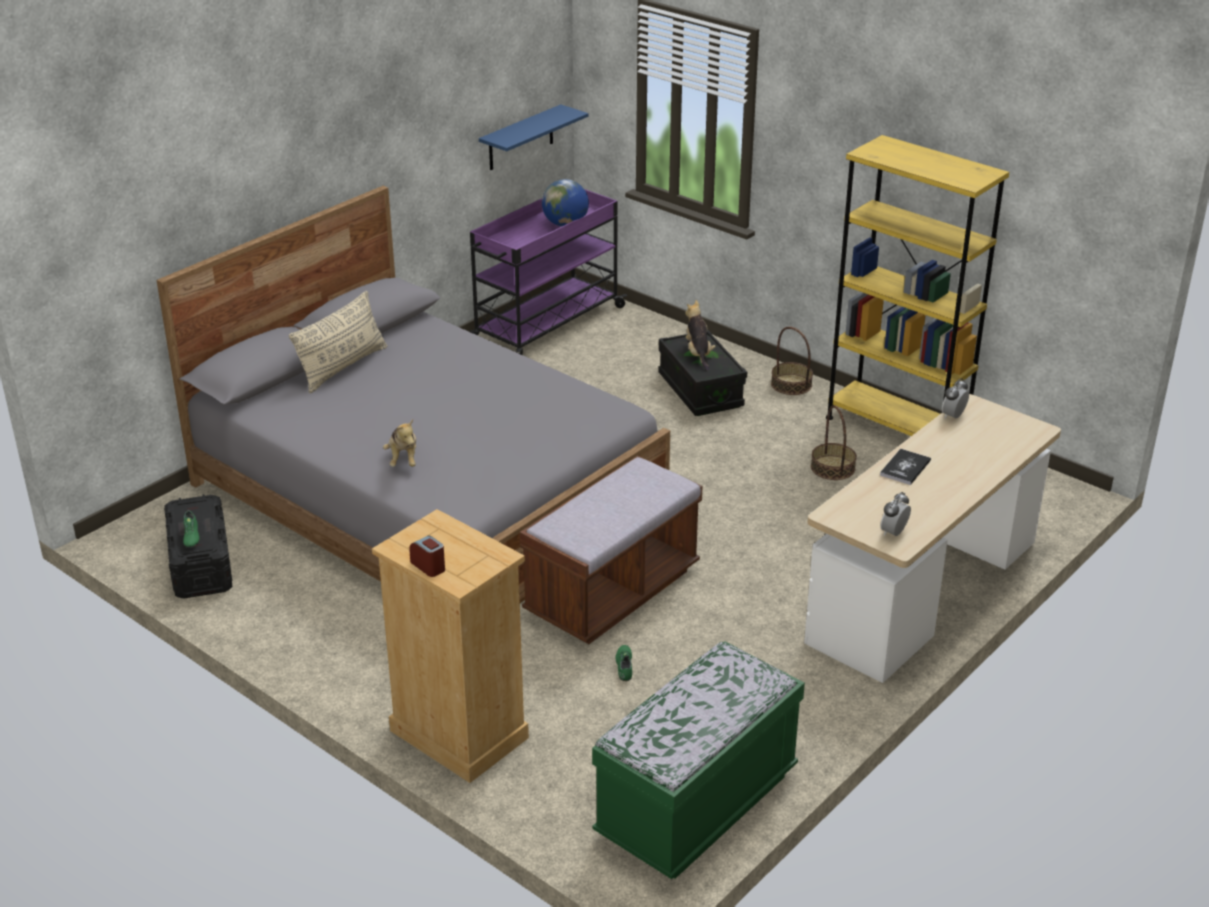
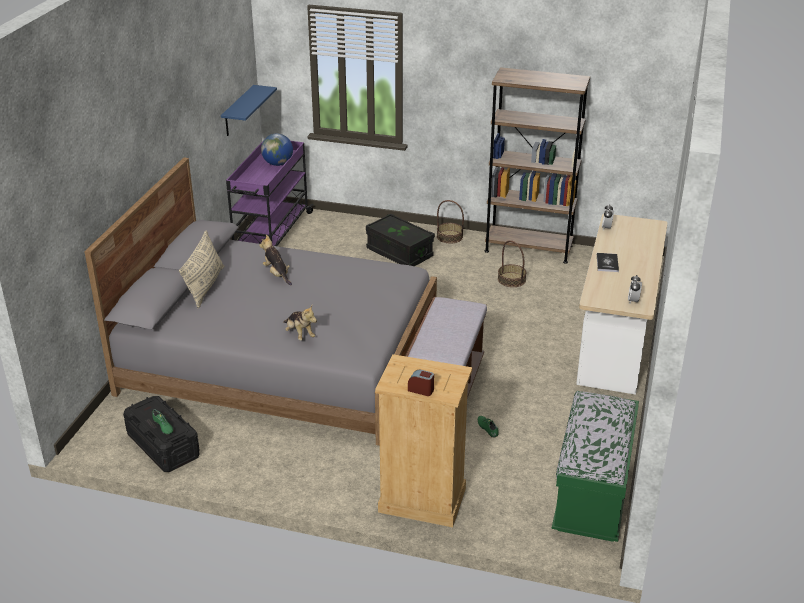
camera: 25 degrees left, 0 degrees up
plush toy [685,300,716,371] -> plush toy moved to [259,235,292,286]
yellow bookcase [826,135,1009,436] -> brown bookcase [484,67,590,264]

